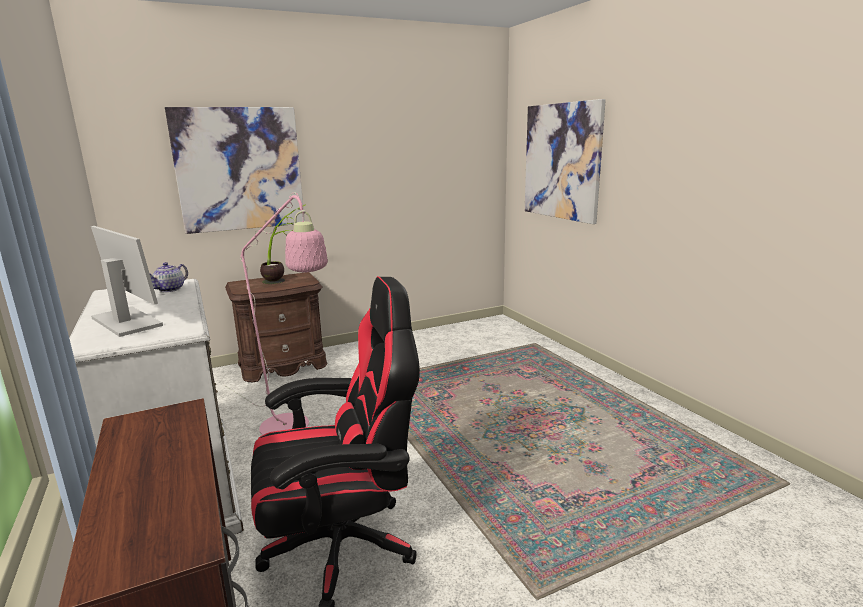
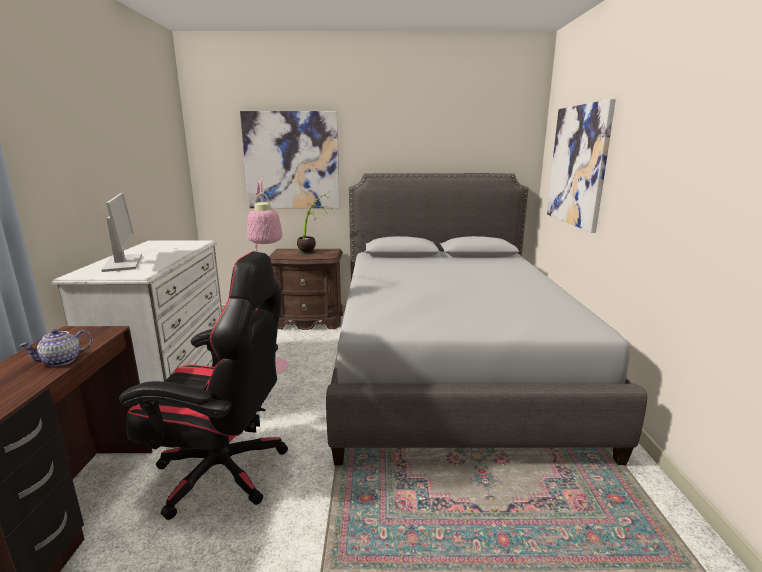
camera: 25 degrees right, 0 degrees up
teapot [150,262,188,292] -> teapot moved to [19,329,93,367]
none -> grey bed [326,173,647,466]

